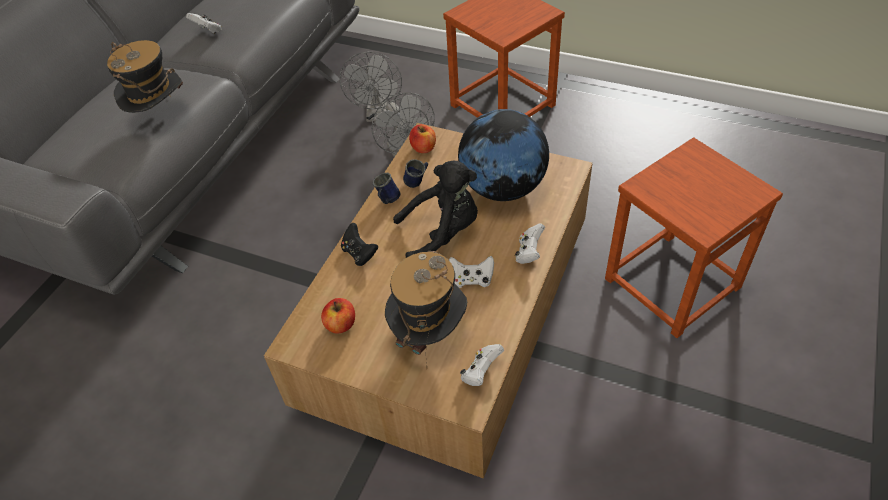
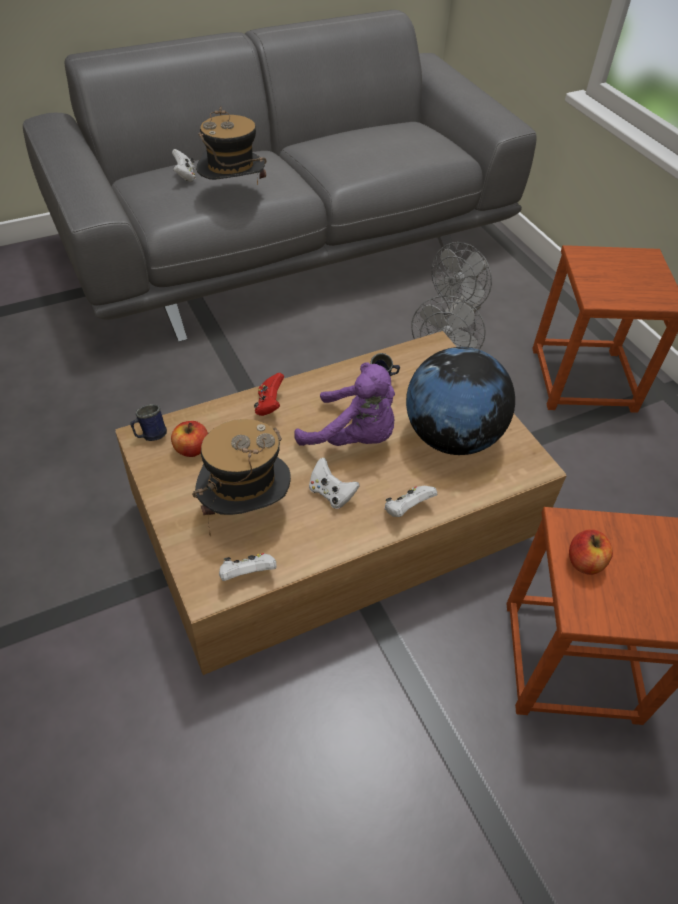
camera: 35 degrees right, 0 degrees up
white game controller [186,13,222,34] -> white game controller moved to [172,149,196,182]
black game controller [341,223,378,266] -> red game controller [254,373,284,416]
blue mug [373,173,400,204] -> blue mug moved to [130,404,167,441]
black plush toy [393,161,478,258] -> purple plush toy [294,363,395,446]
apple [409,124,436,153] -> apple moved to [569,529,613,575]

